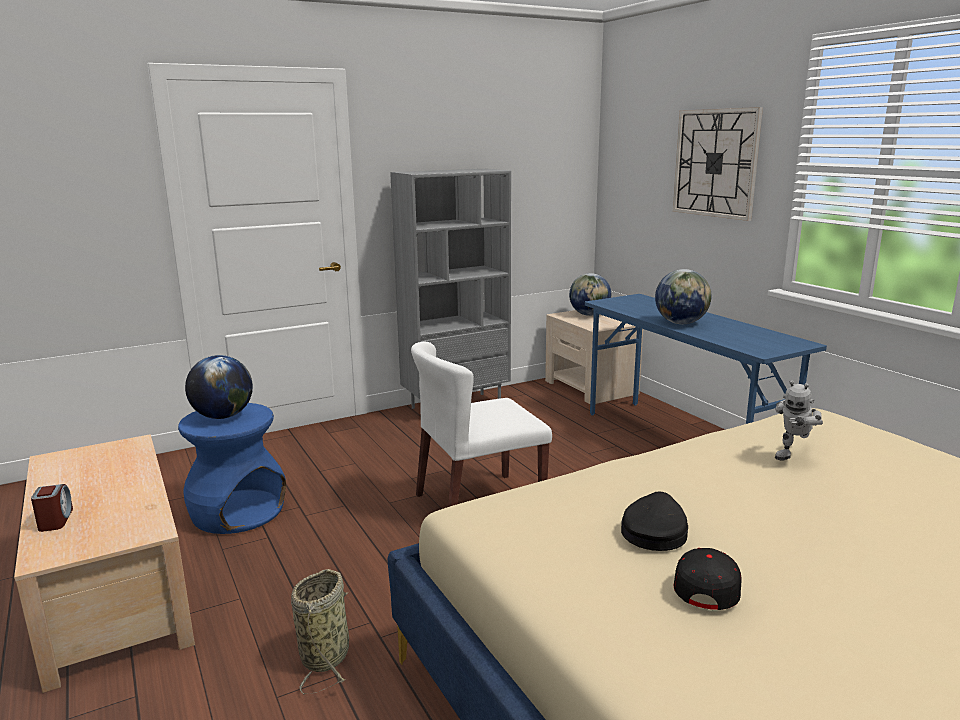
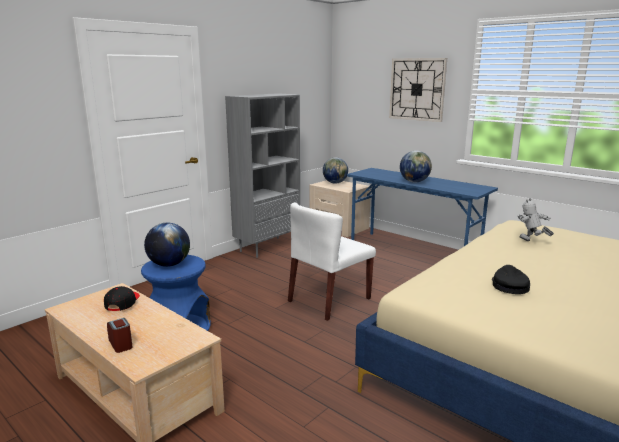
camera: 20 degrees left, 0 degrees up
basket [291,569,349,695] -> none
black cap [674,548,741,610] -> black cap moved to [104,286,140,311]
toy robot [775,380,823,461] -> toy robot turned 120 degrees clockwise [518,198,554,241]

